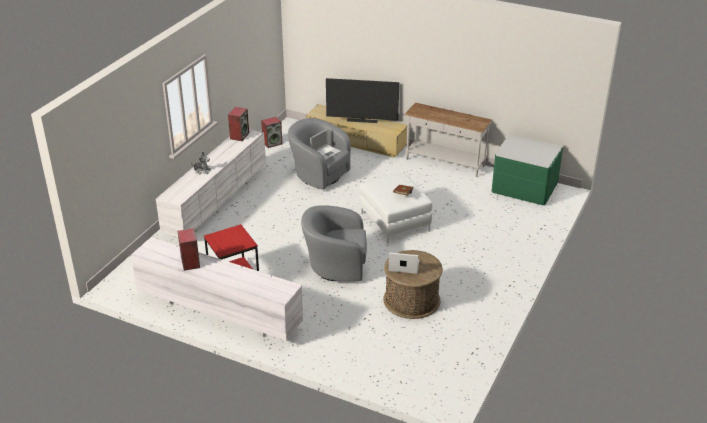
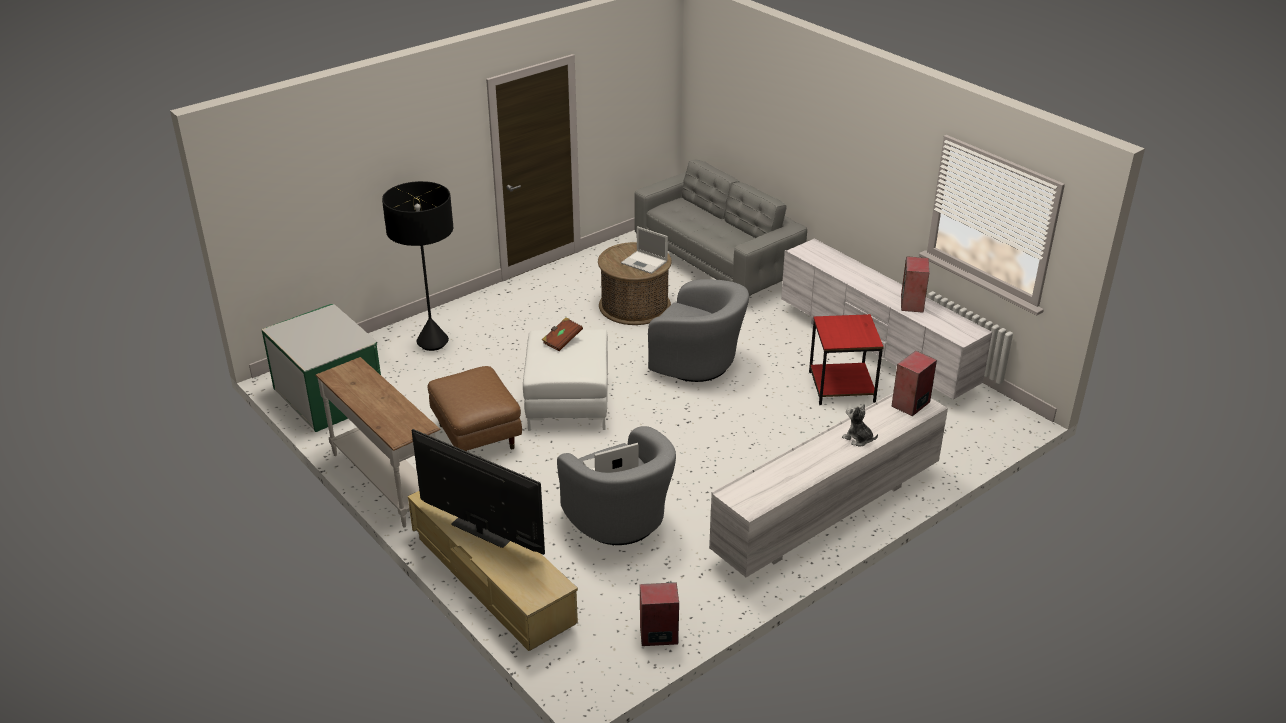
camera: 155 degrees left, 0 degrees up
speaker [228,107,249,141] -> speaker moved to [892,351,937,416]
none -> black floor lamp [382,181,453,351]
none -> brown ottoman [428,366,522,451]
none -> grey sofa [634,160,807,297]

